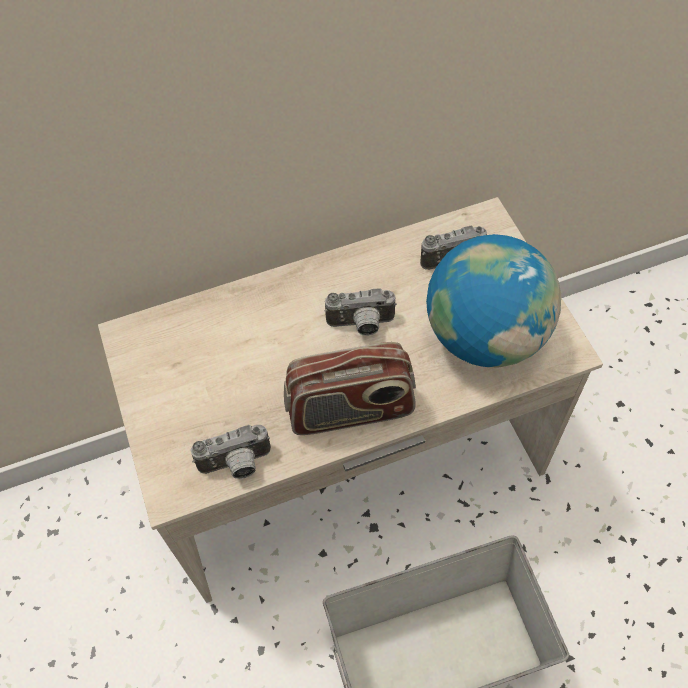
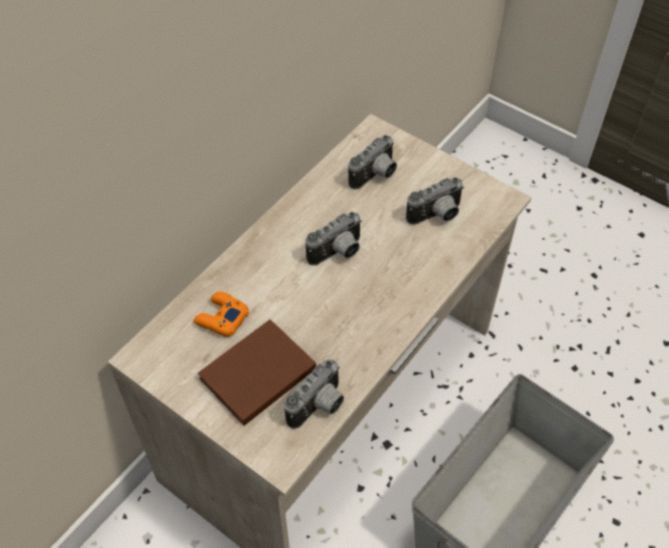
camera: 35 degrees left, 5 degrees down
radio [284,342,416,435] -> none
globe [426,234,561,367] -> camera [406,177,464,225]
none -> orange game controller [194,292,249,337]
none -> brown book [198,319,316,426]

